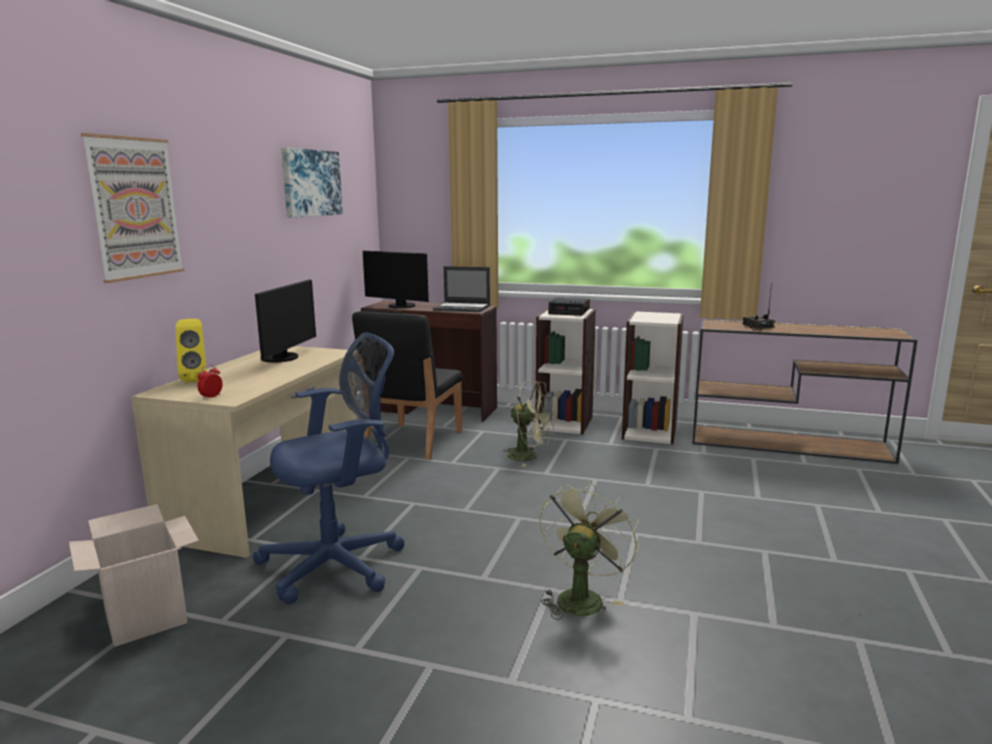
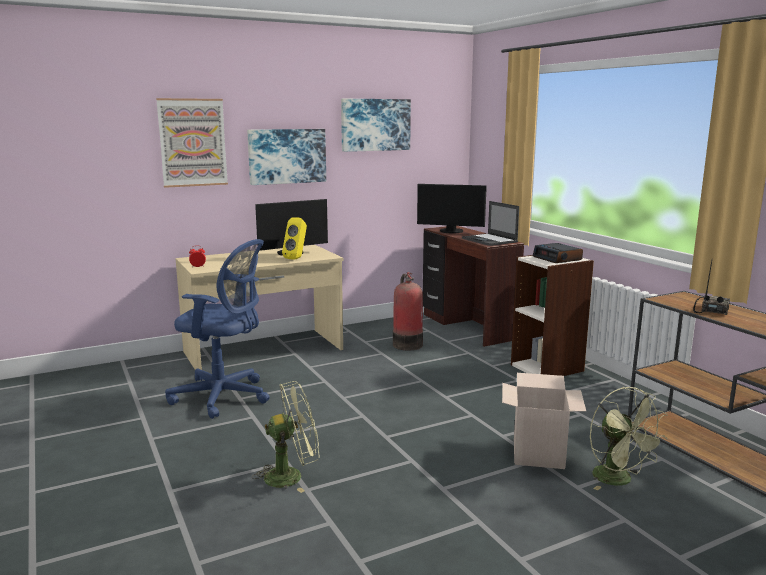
camera: 45 degrees right, 0 degrees up
cardboard box [69,504,199,647] -> cardboard box moved to [502,373,586,469]
yellow speaker [176,319,207,382] -> yellow speaker moved to [282,217,307,260]
black chair [352,311,462,460] -> fire extinguisher [393,272,423,351]
monitor [363,251,429,308] -> monitor turned 60 degrees counterclockwise [417,184,487,233]
green fan [503,381,555,467] -> green fan moved to [590,387,668,490]
bookcase [622,311,684,444] -> none
none -> picture [247,129,326,185]

